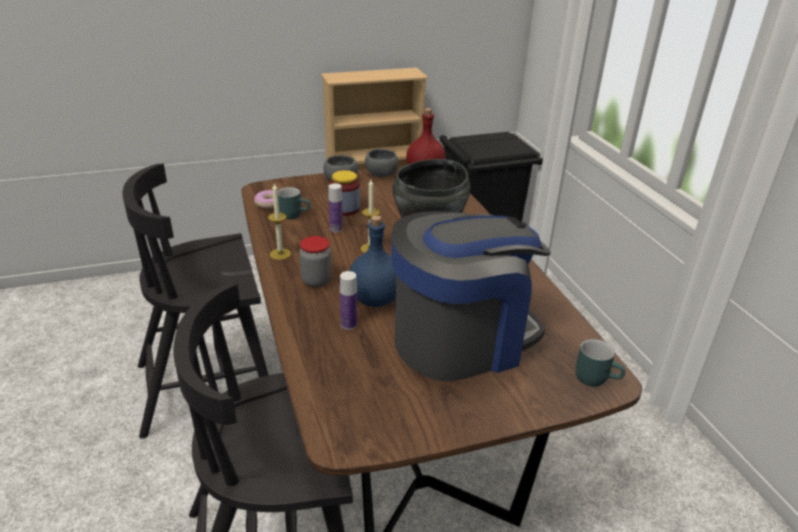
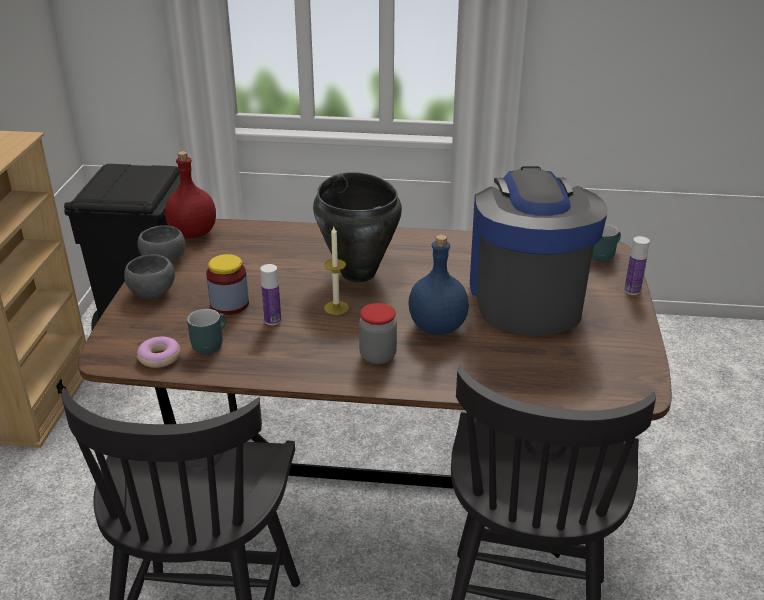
camera: 65 degrees left, 0 degrees up
candle [268,183,291,260] -> none
bottle [340,271,357,330] -> bottle moved to [624,236,650,295]

